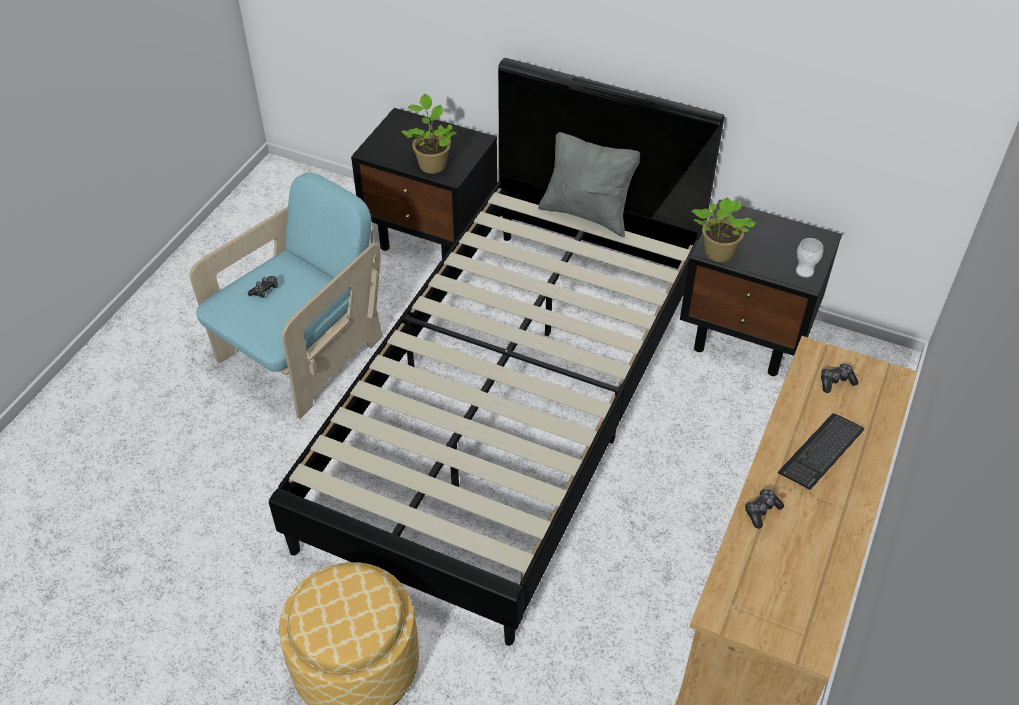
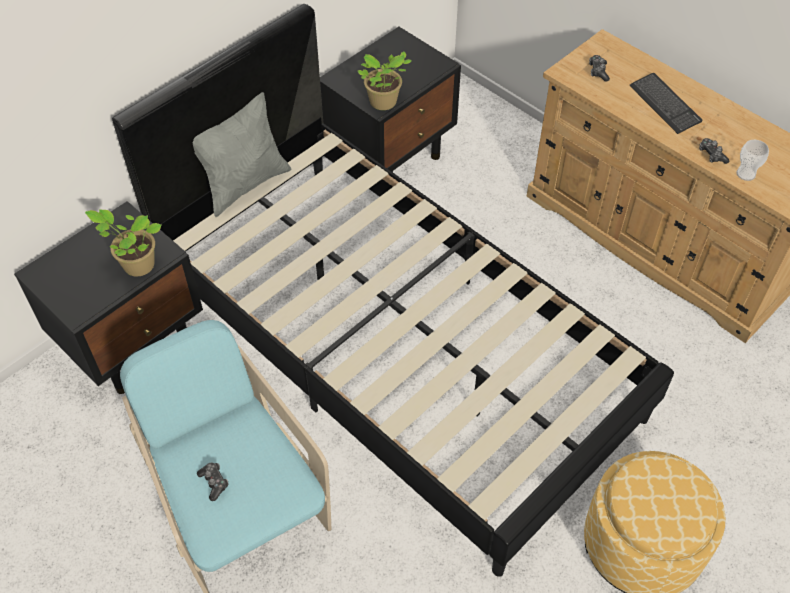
camera: 70 degrees left, 5 degrees up
cup [796,238,823,278] -> cup moved to [736,140,769,181]

